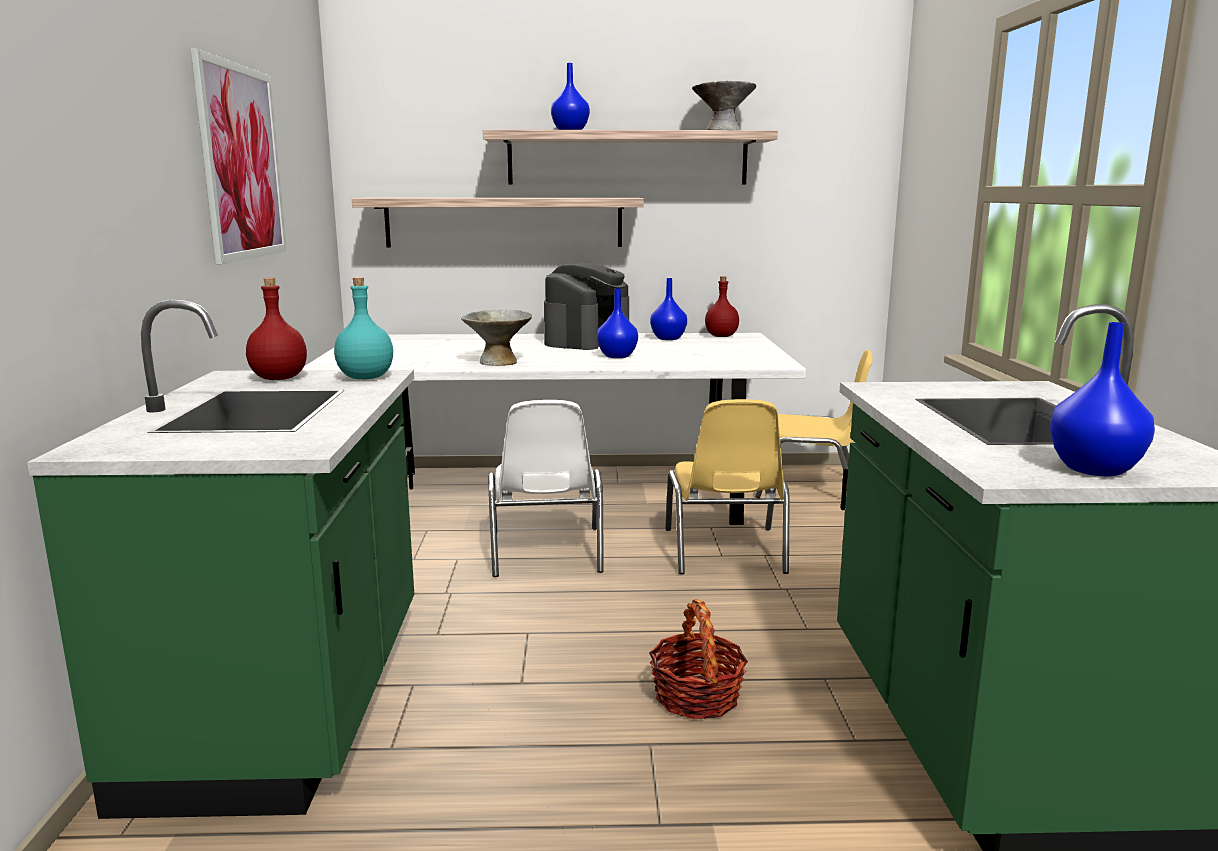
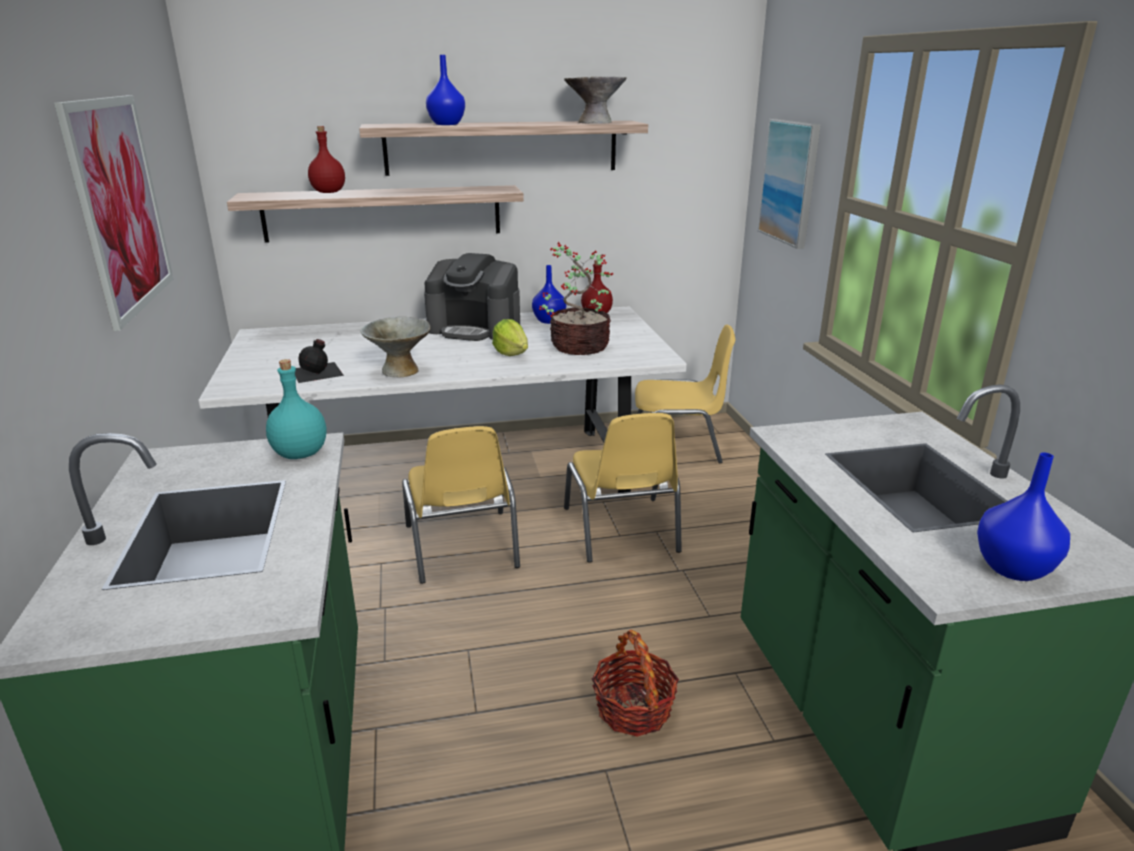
camera: 10 degrees left, 10 degrees up
red bottle [246,278,307,380] -> red bottle moved to [308,126,345,193]
white chair [488,400,604,577] -> yellow chair [402,426,520,584]
coffee machine [544,262,629,350] -> coffee machine turned 90 degrees clockwise [424,253,520,341]
blue vase [597,288,638,358] -> lettuce [492,319,528,356]
none -> black bottle [295,339,344,383]
none -> potted plant [539,241,615,355]
none -> picture [758,119,821,249]

